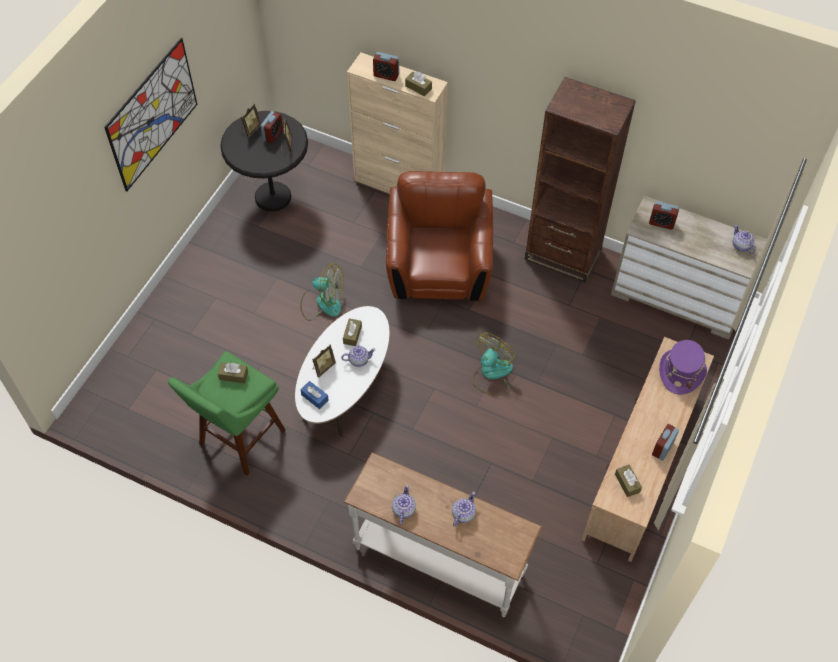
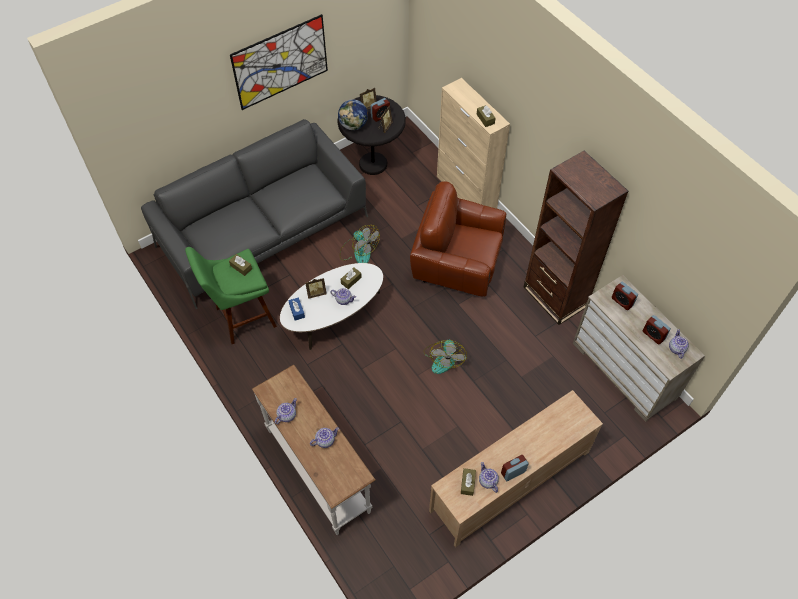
camera: 30 degrees right, 0 degrees up
alarm clock [373,52,399,81] -> alarm clock moved to [643,315,671,345]
brown armchair [386,171,493,301] -> brown armchair turned 105 degrees counterclockwise [410,181,506,297]
fan [473,332,515,396] -> fan turned 120 degrees clockwise [423,340,467,374]
purple hat [659,340,707,395] -> none
none -> grey sofa [141,119,368,309]
none -> globe [338,99,368,130]
none -> teapot [479,462,499,493]

